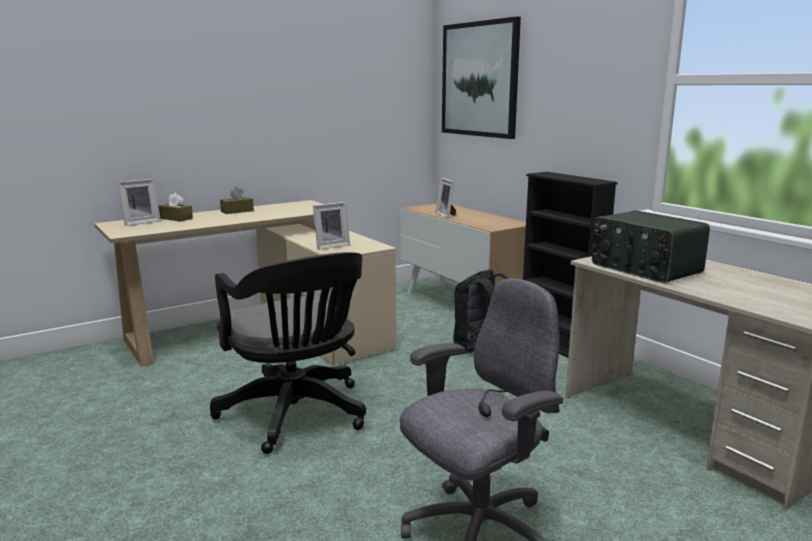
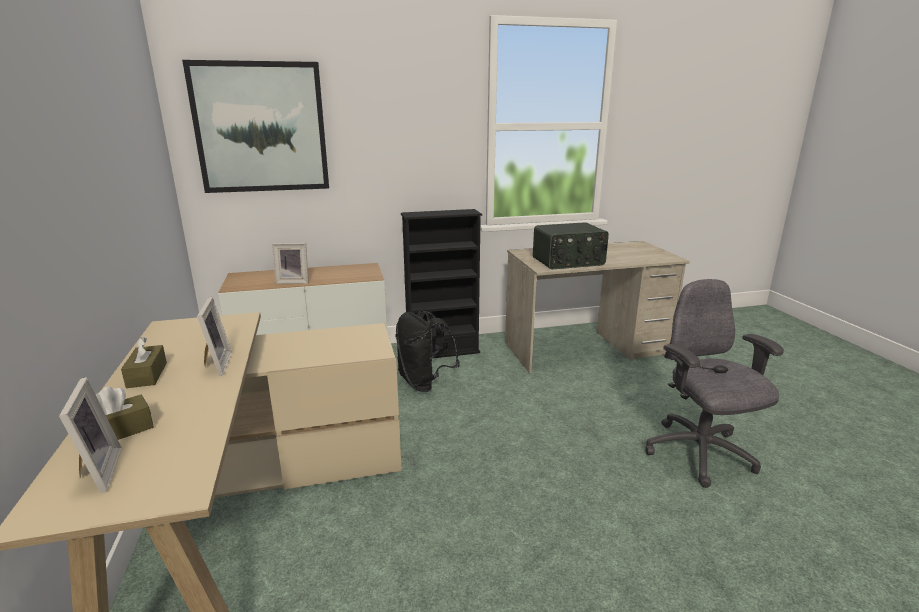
camera: 70 degrees left, 5 degrees up
black office chair [210,252,366,454] -> none
picture frame [313,202,350,250] -> picture frame moved to [197,297,232,376]

